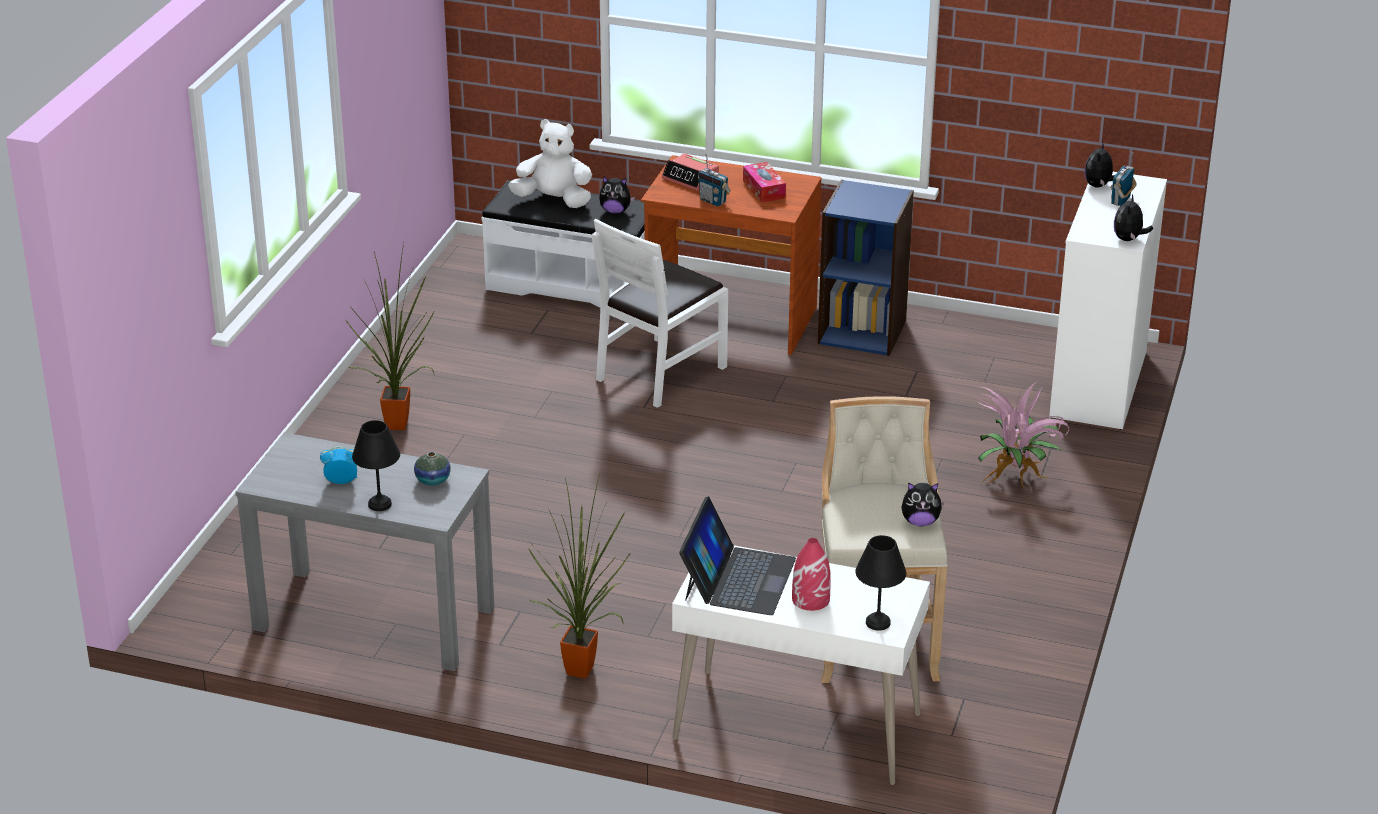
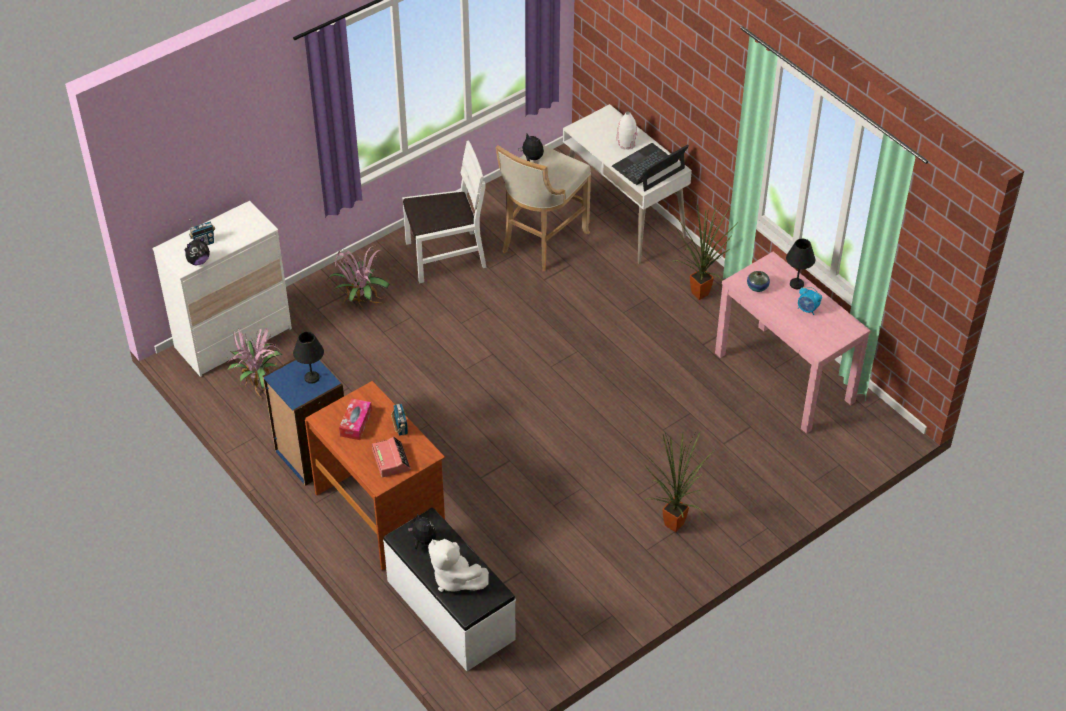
camera: 145 degrees left, 15 degrees up
grey console table [236,432,494,671] -> pink console table [715,252,871,434]
white chair [592,219,728,408] -> white chair moved to [402,140,487,283]
red vase [792,538,831,611] -> white vase [616,112,637,150]
black table lamp [855,535,906,631] -> black table lamp moved to [293,332,324,384]
plush toy [1114,194,1153,241] -> none
none -> potted plant [227,328,282,400]

